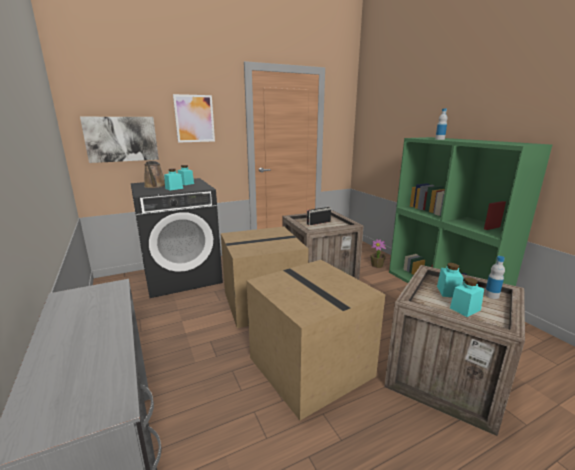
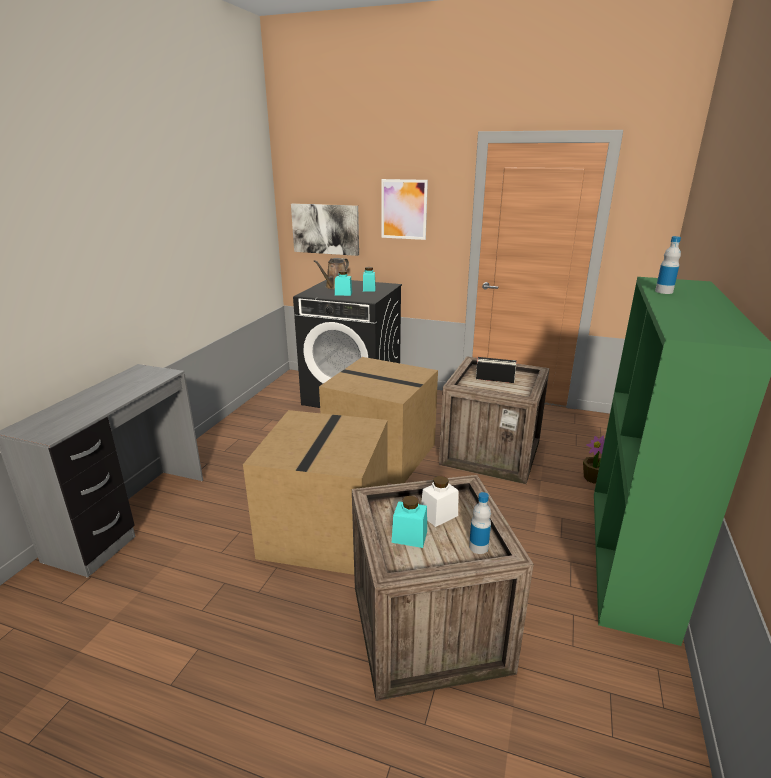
camera: 45 degrees right, 5 degrees up
turquoise jar [437,263,464,297] -> white jar [421,476,458,527]

